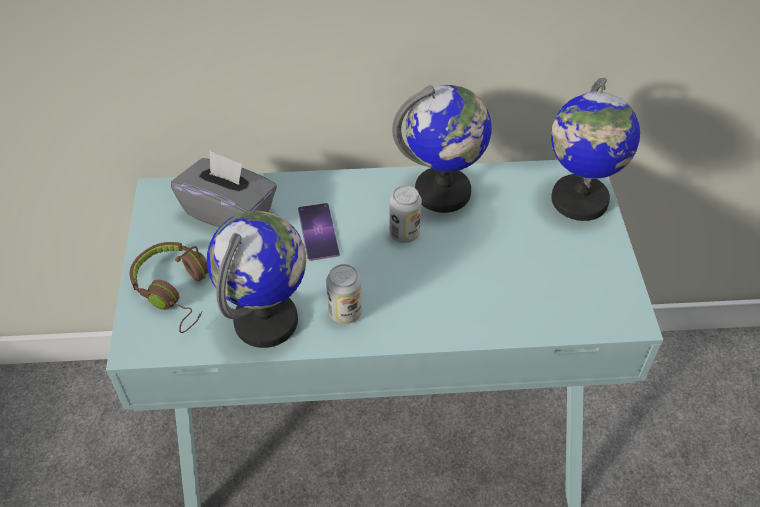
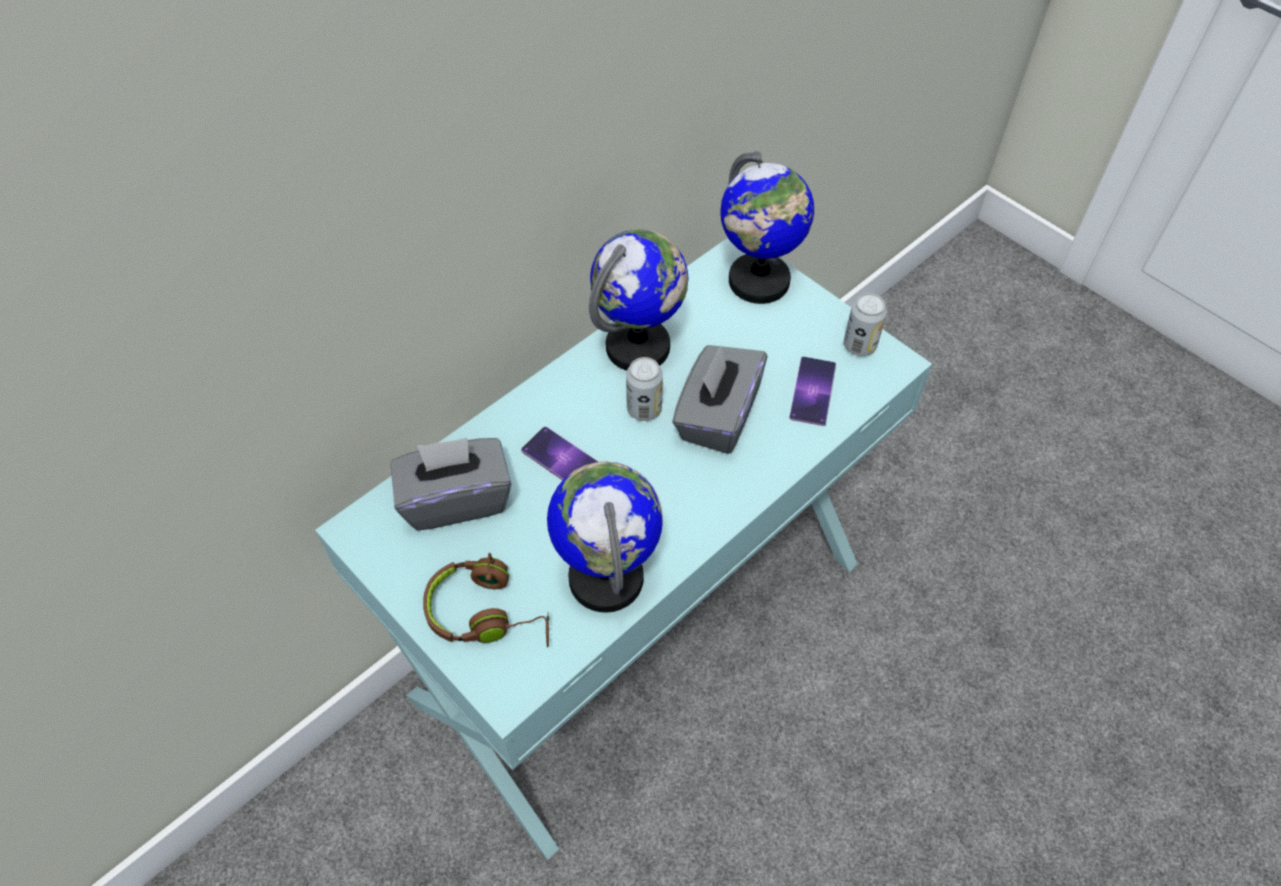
camera: 40 degrees left, 5 degrees up
can [326,264,362,324] -> can moved to [844,293,887,356]
none -> grey tissue box [672,345,768,454]
none -> phone [789,356,836,426]

